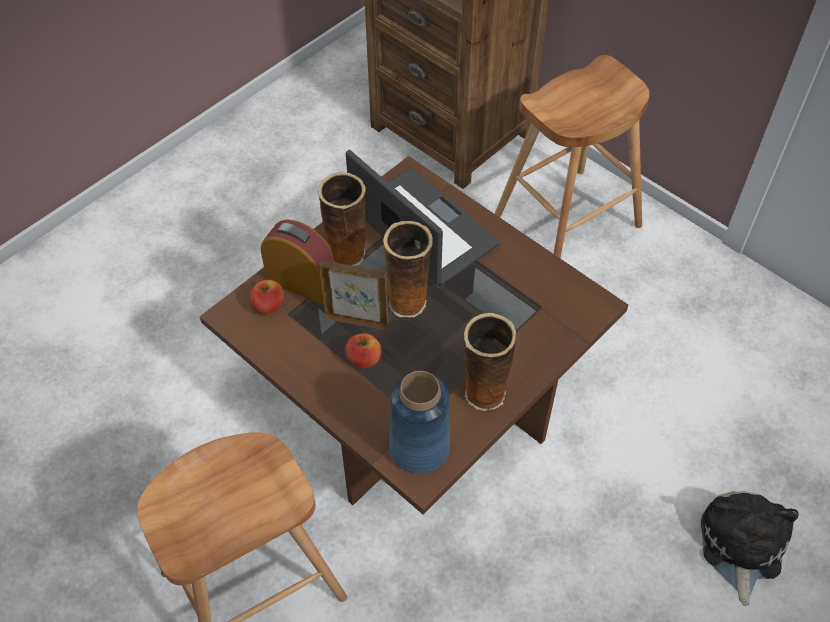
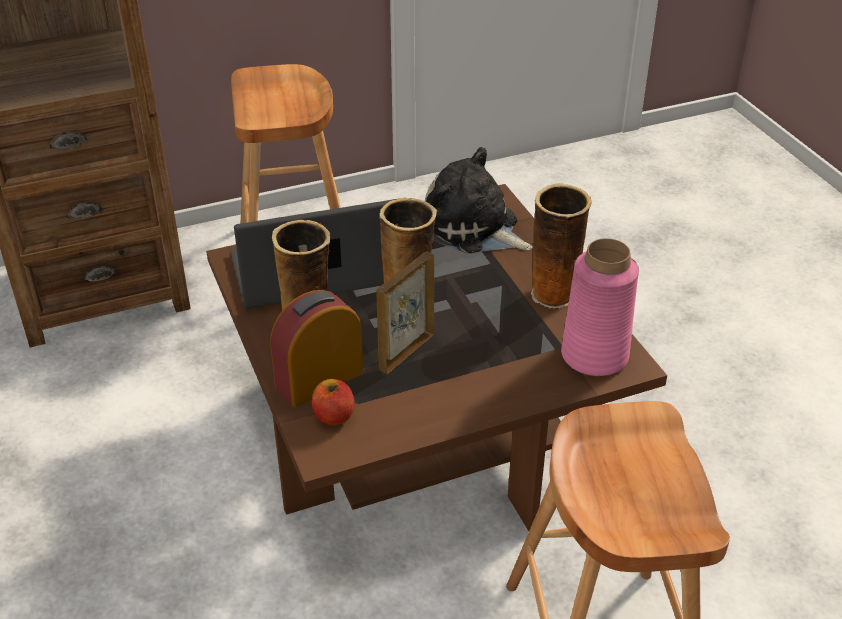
camera: 65 degrees left, 15 degrees down
apple [345,333,382,368] -> none
blue vase [389,371,450,474] -> pink vase [561,238,639,376]
plush toy [701,491,799,606] -> plush toy moved to [425,147,533,254]

